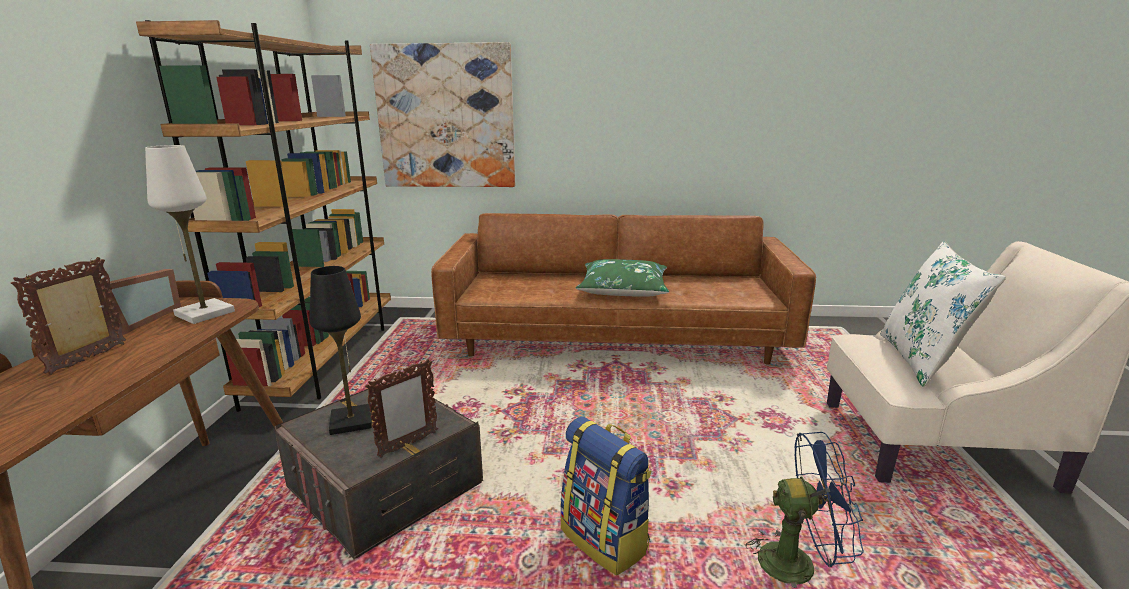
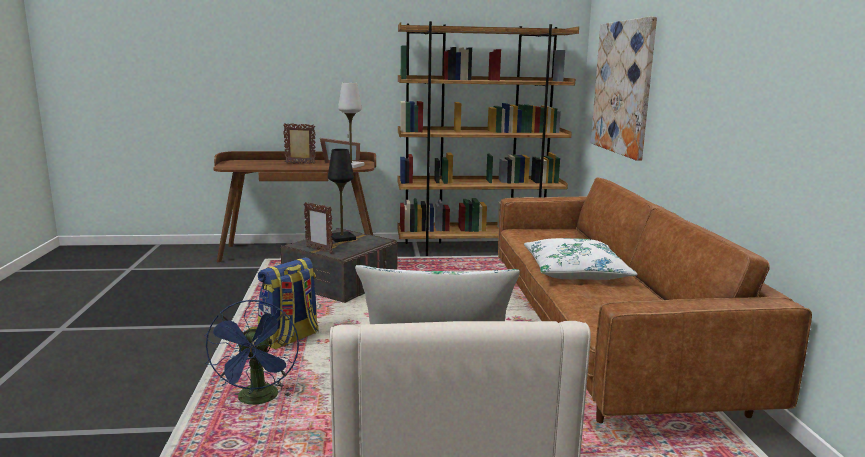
camera: 80 degrees right, 5 degrees down
green pillow [576,259,669,297] -> white pillow [524,238,637,280]

